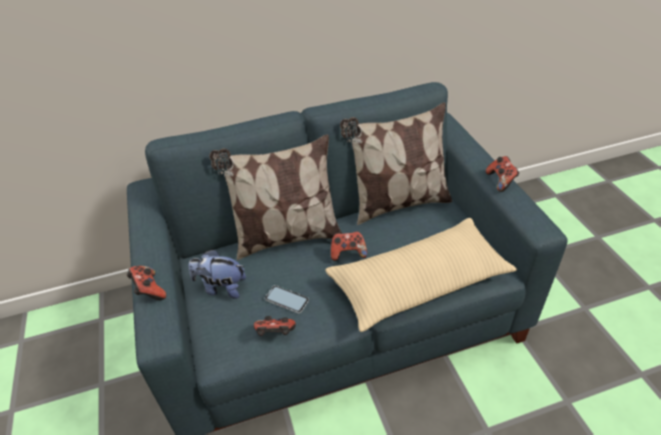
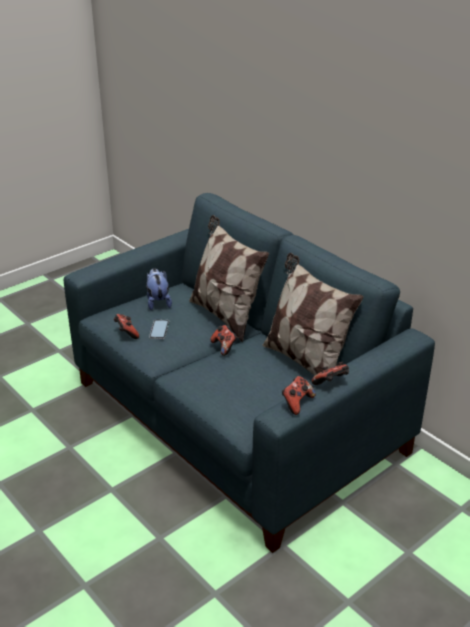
camera: 65 degrees right, 10 degrees down
game controller [127,266,166,300] -> game controller moved to [282,376,316,415]
beige pillow [325,218,517,332] -> none

